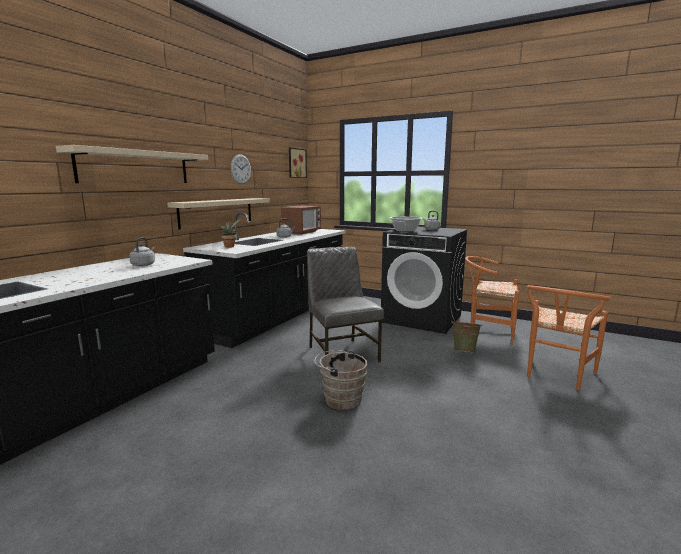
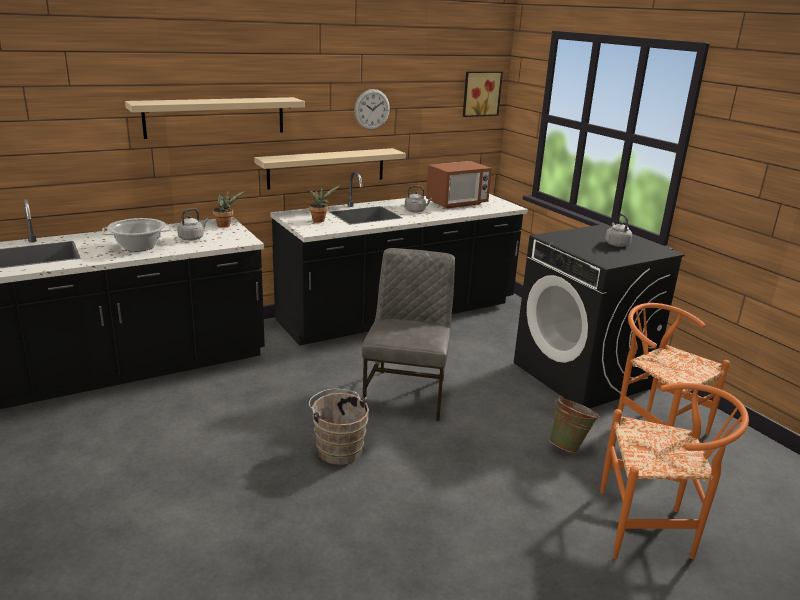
camera: 30 degrees right, 10 degrees up
cooking pot [389,216,423,232] -> cooking pot moved to [102,218,171,252]
orange chair [527,285,611,390] -> orange chair turned 150 degrees counterclockwise [600,383,749,559]
none -> potted plant [213,191,245,228]

